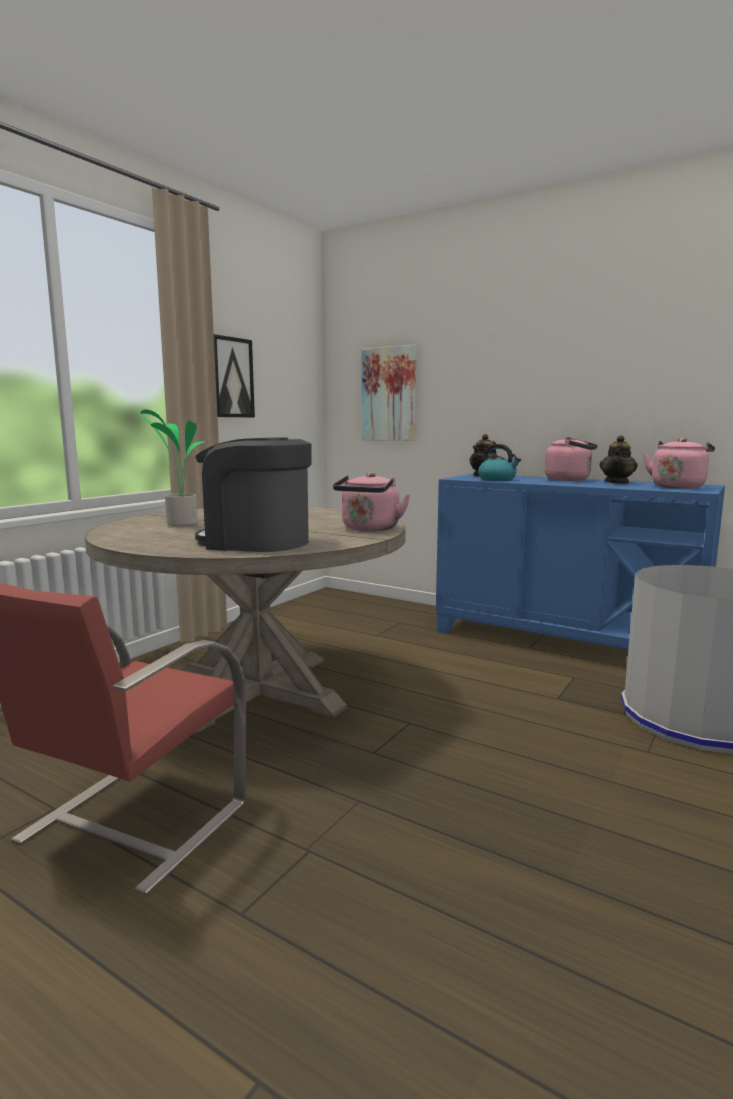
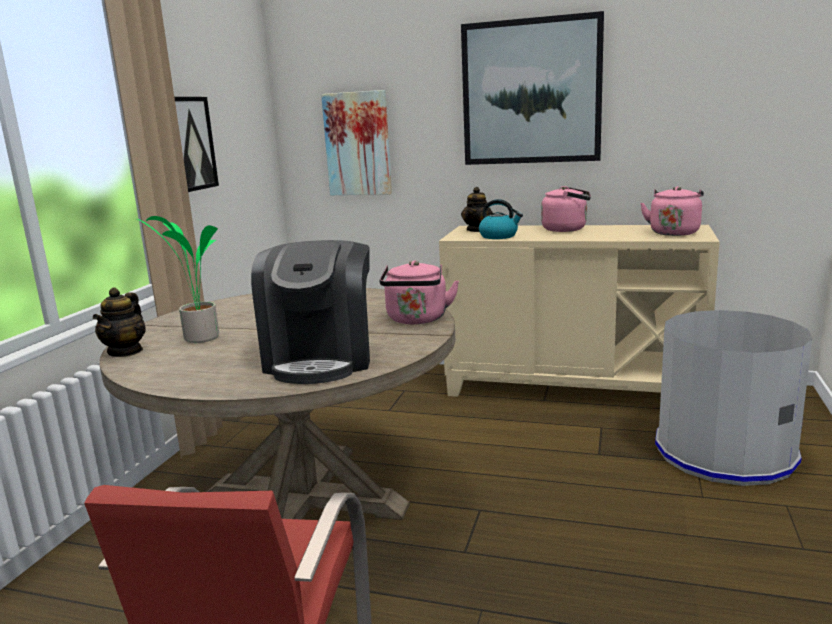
camera: 15 degrees left, 5 degrees up
coffee machine [195,437,312,552] -> coffee machine turned 90 degrees counterclockwise [251,240,370,384]
blue cabinet [436,474,725,649] -> beige cabinet [439,225,720,397]
teapot [599,435,638,484] -> teapot moved to [93,287,146,357]
none -> picture [461,11,604,165]

